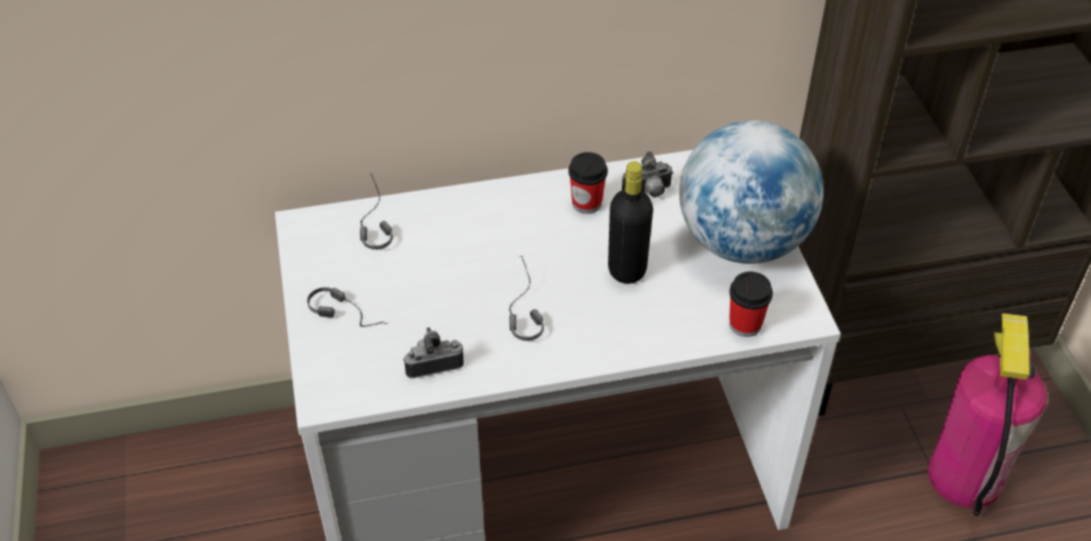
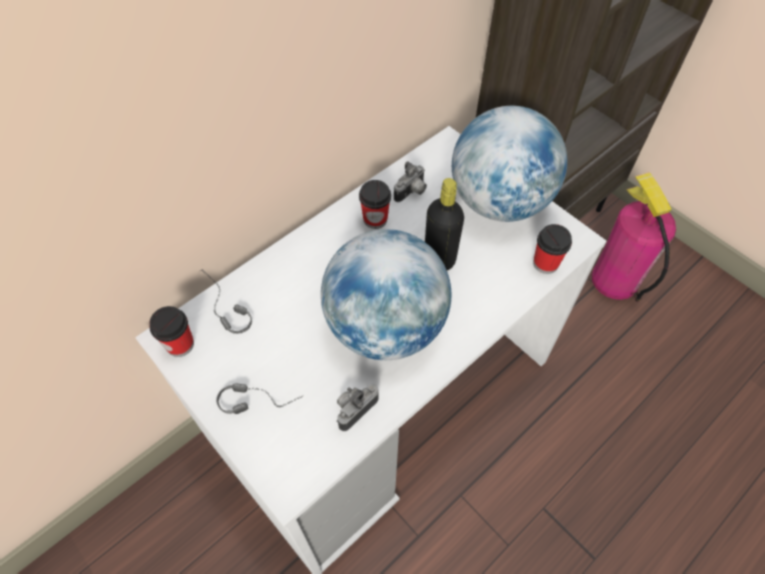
camera: 30 degrees left, 10 degrees up
headphones [509,256,544,341] -> globe [321,229,451,360]
none -> cup [150,306,194,357]

